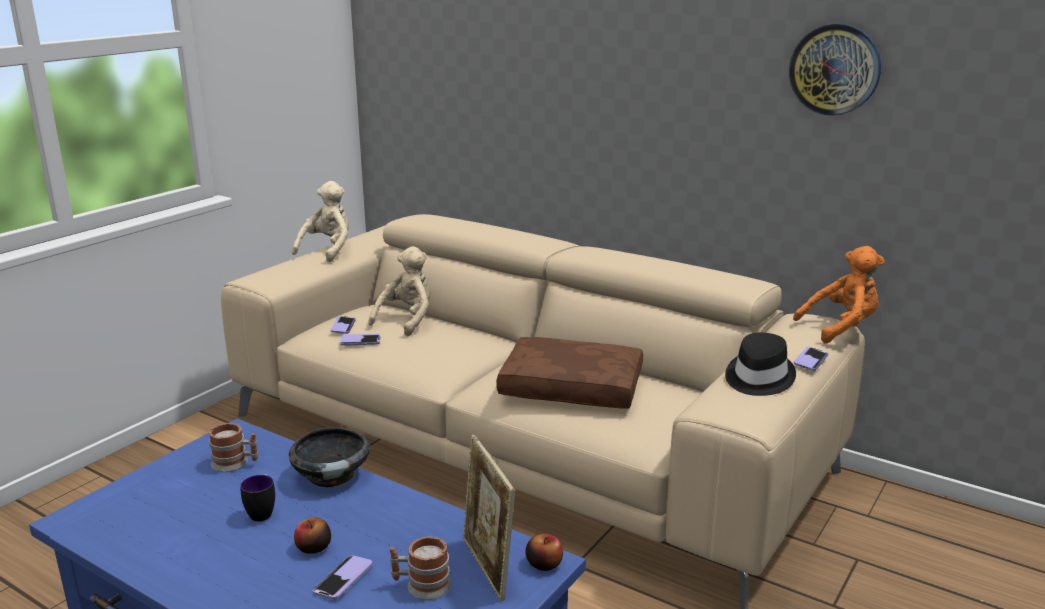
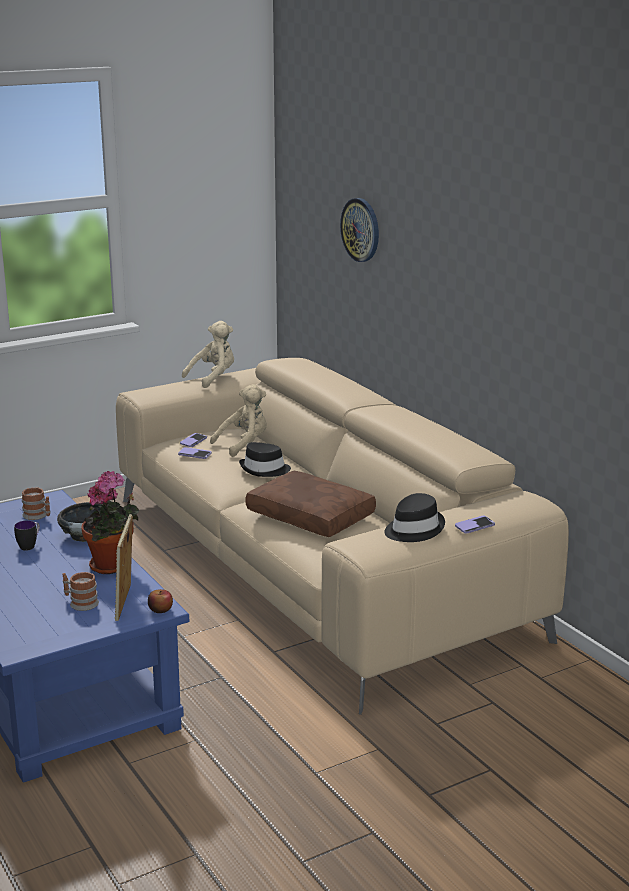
camera: 25 degrees right, 0 degrees up
apple [294,517,331,554] -> none
phone [313,555,373,600] -> none
wall clock [789,23,881,116] -> wall clock moved to [340,198,379,262]
orange plush toy [793,246,885,343] -> none
none -> potted plant [81,471,139,574]
none -> black hat [239,442,291,477]

